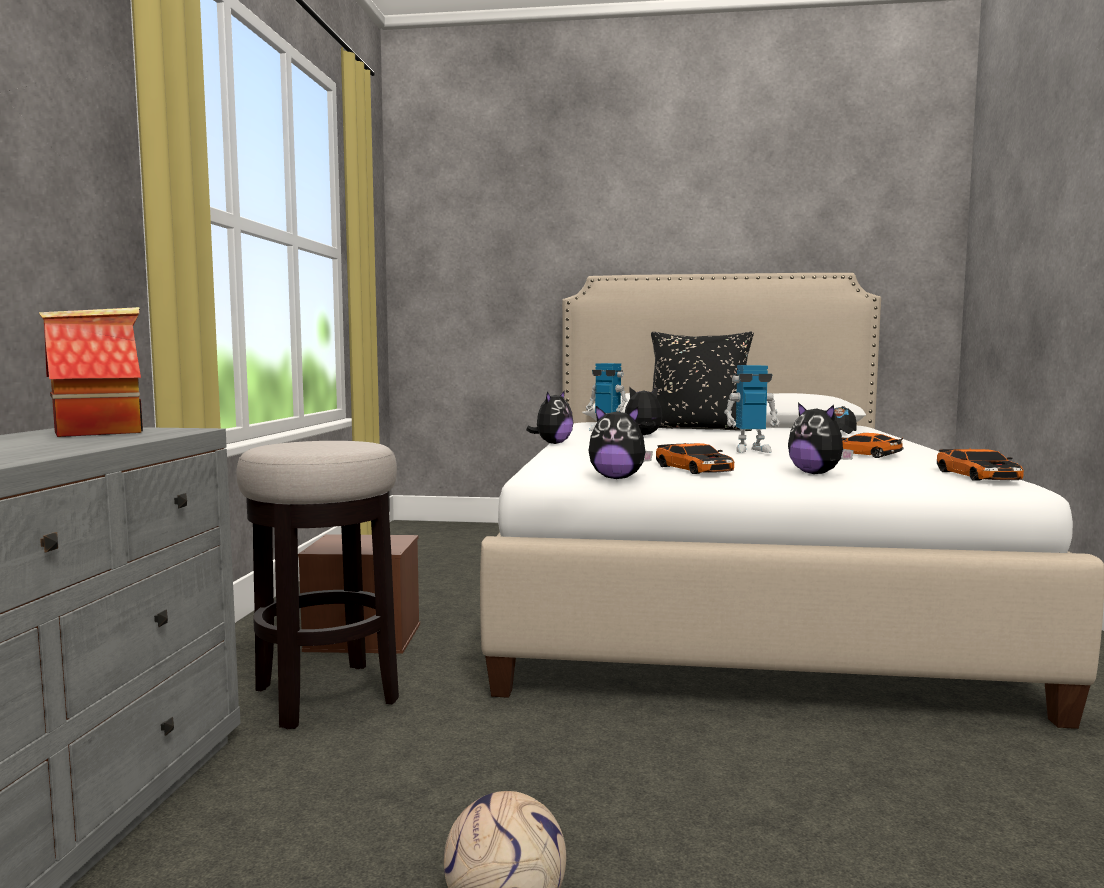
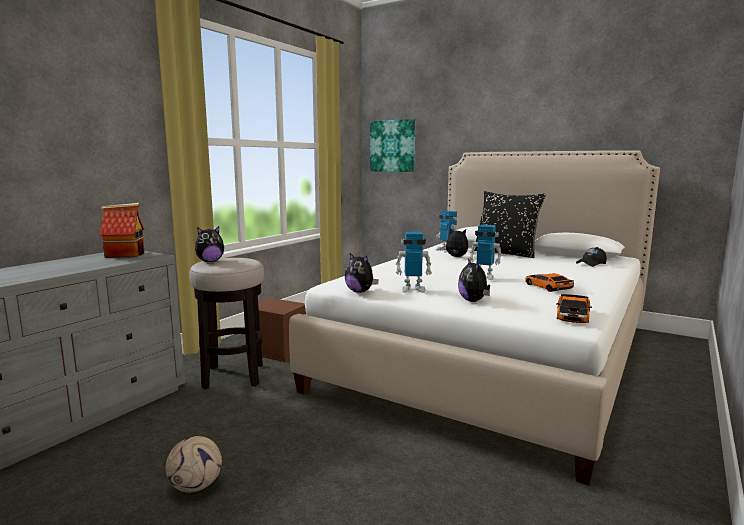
camera: 25 degrees right, 5 degrees up
plush toy [526,391,573,444] -> plush toy moved to [195,226,224,262]
toy car [656,443,734,474] -> toy robot [395,232,432,293]
none -> picture [370,119,415,172]

